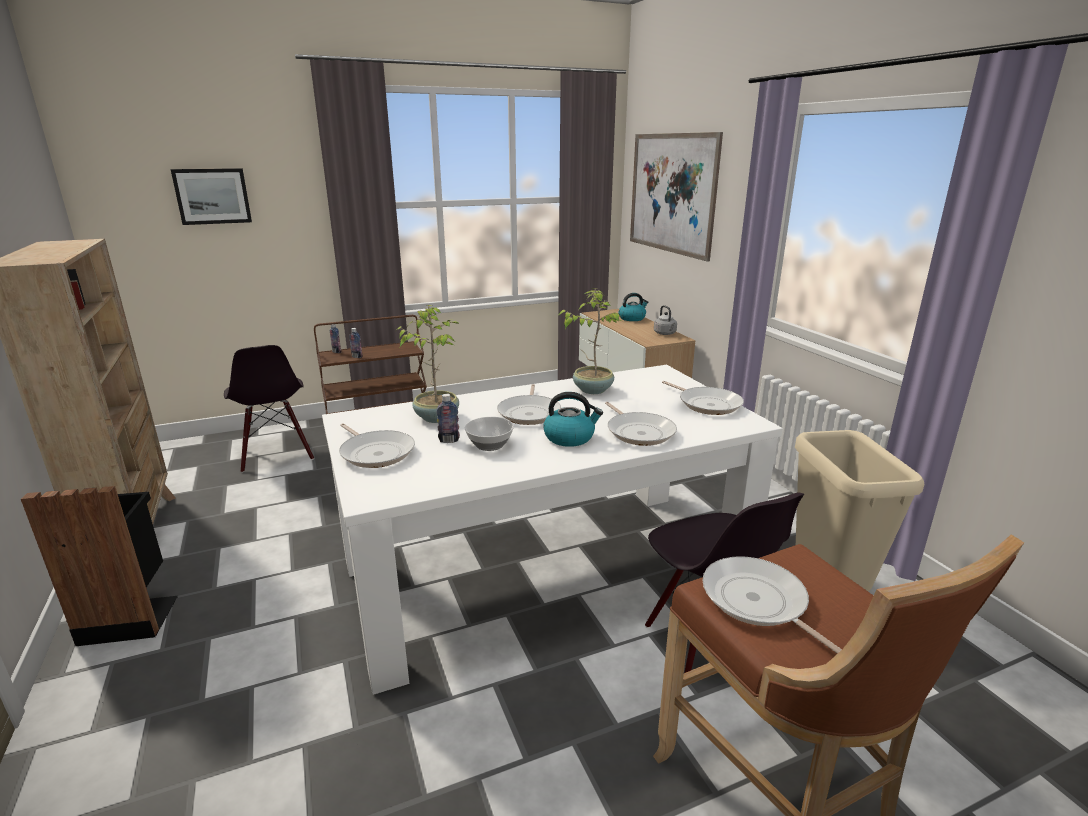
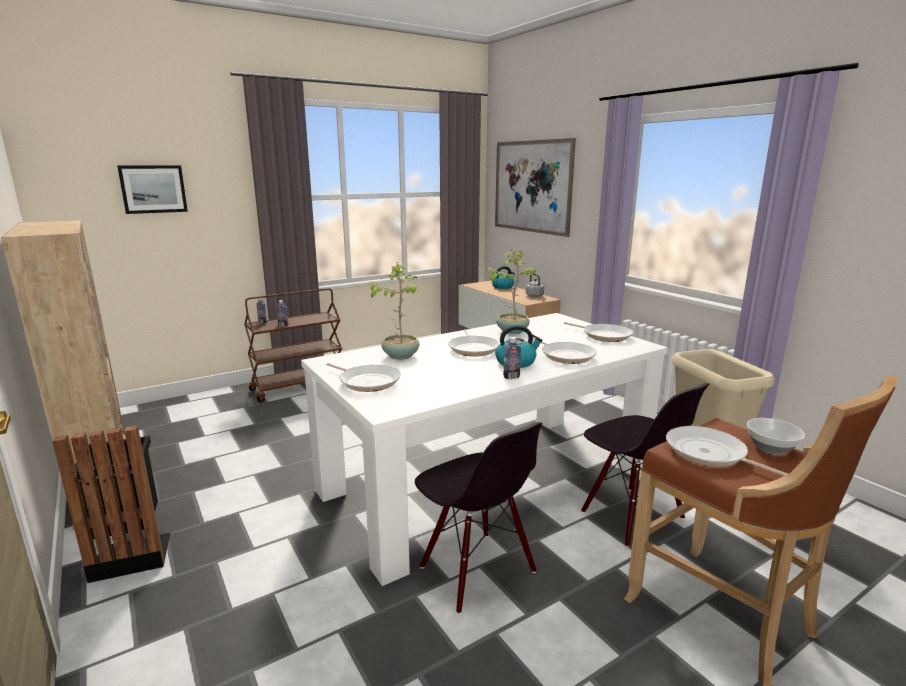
camera: 10 degrees left, 5 degrees down
black chair [224,345,314,473] -> black chair moved to [415,422,542,614]
bottle [436,394,460,443] -> bottle moved to [503,337,521,379]
bowl [464,417,514,451] -> bowl moved to [747,418,805,455]

